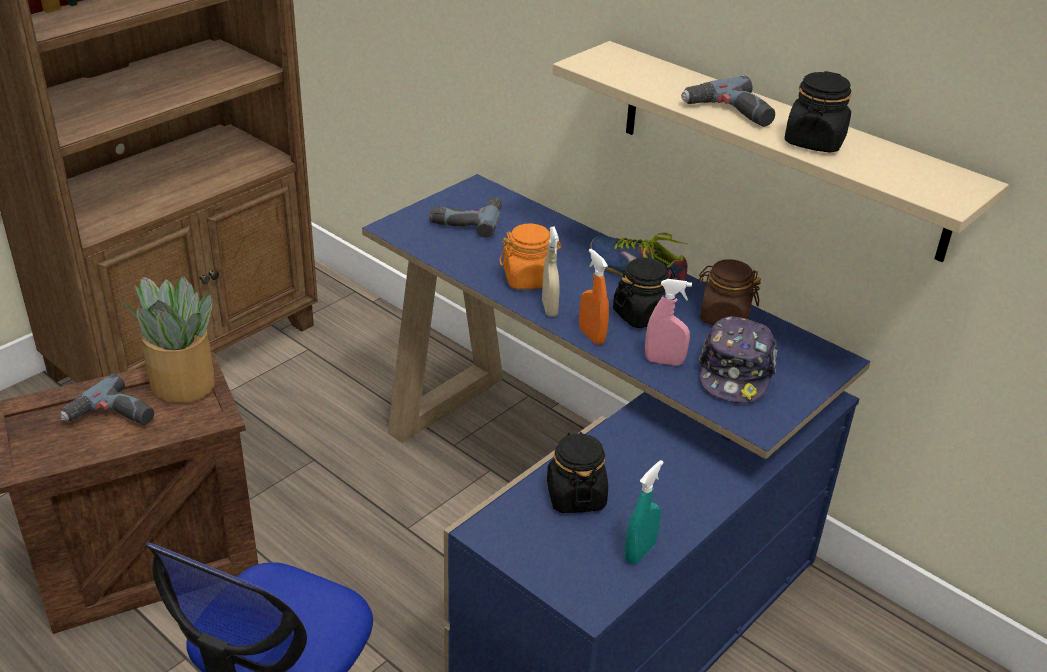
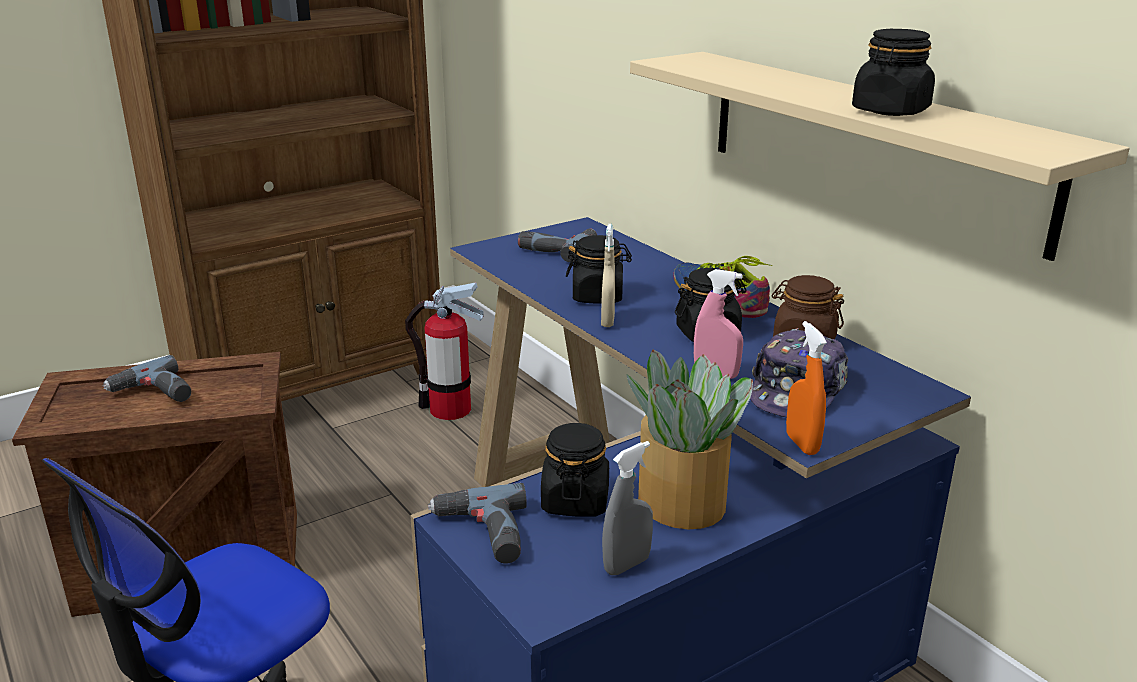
camera: 15 degrees right, 10 degrees down
potted plant [121,276,215,403] -> potted plant moved to [627,349,753,530]
orange jar [499,223,562,289] -> black jar [566,235,632,304]
orange spray bottle [579,249,609,345] -> orange spray bottle moved to [786,321,827,455]
turquoise spray bottle [625,460,664,564] -> grey spray bottle [602,441,653,575]
power drill [681,76,775,127] -> power drill moved to [428,483,527,564]
none -> fire extinguisher [405,283,484,420]

